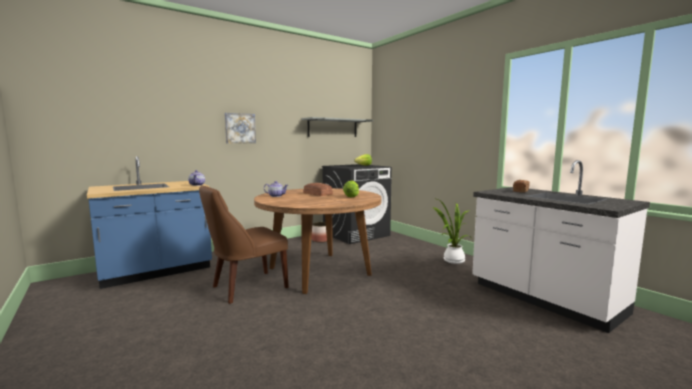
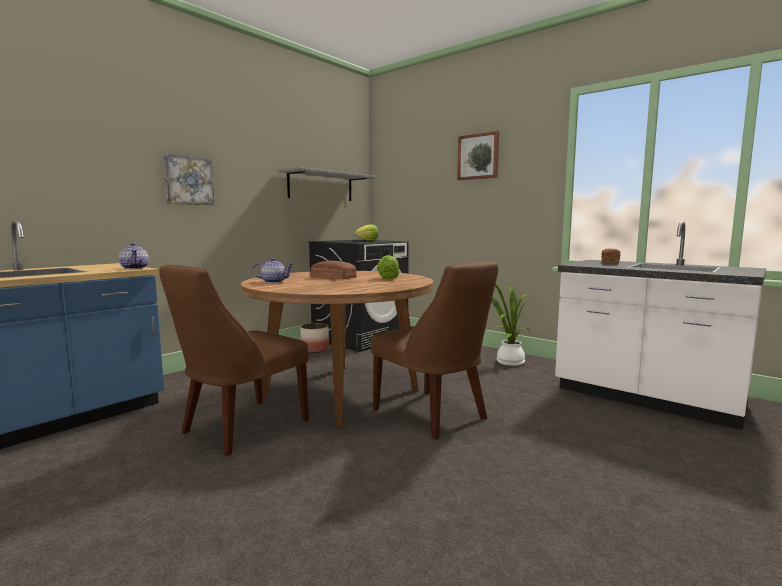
camera: 15 degrees left, 0 degrees up
none -> brown chair [371,262,498,440]
none -> picture [457,131,499,180]

